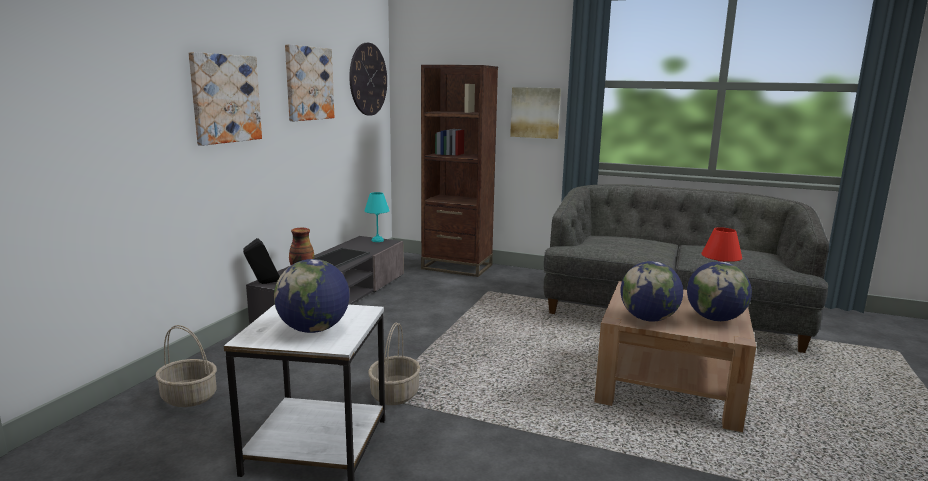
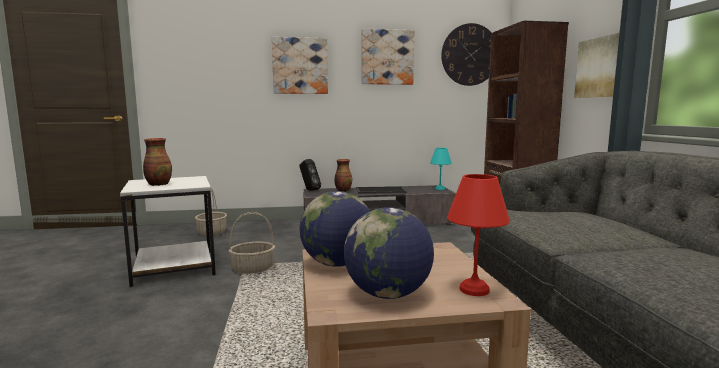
camera: 60 degrees right, 5 degrees down
globe [274,259,349,333] -> vase [143,138,172,186]

